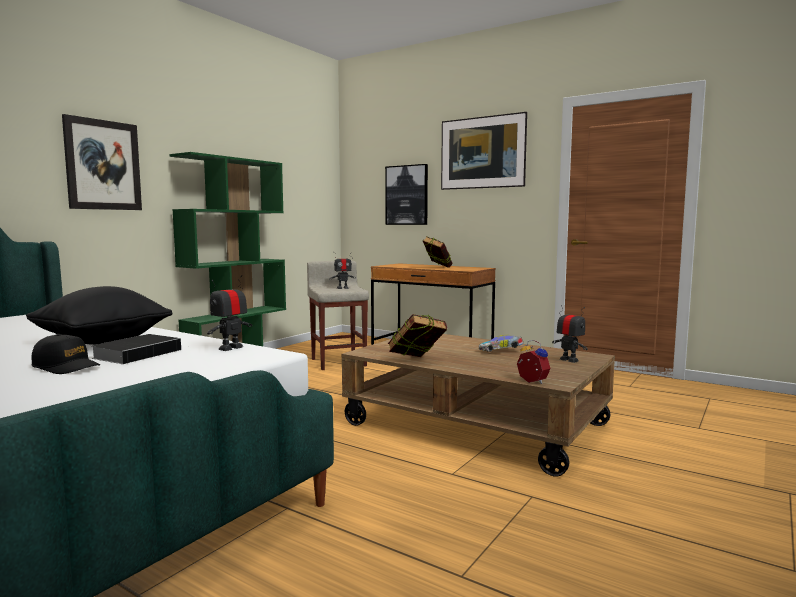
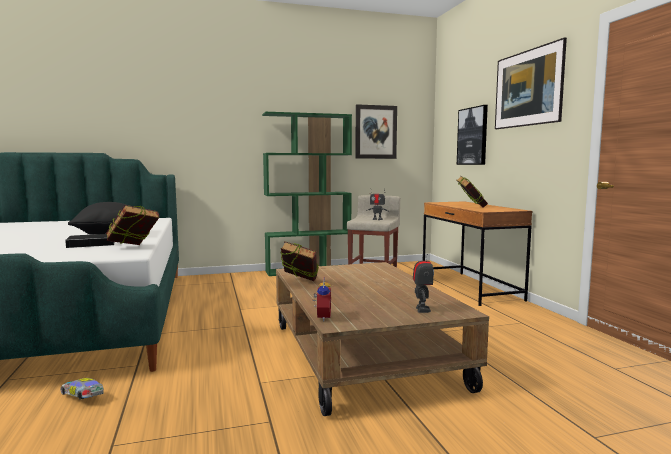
camera: 40 degrees right, 0 degrees up
black cap [31,334,100,374] -> none
picture [62,114,142,210] -> picture moved to [355,104,397,159]
toy robot [207,275,252,351] -> book [106,205,159,245]
toy car [479,335,524,352] -> toy car moved to [60,378,104,400]

